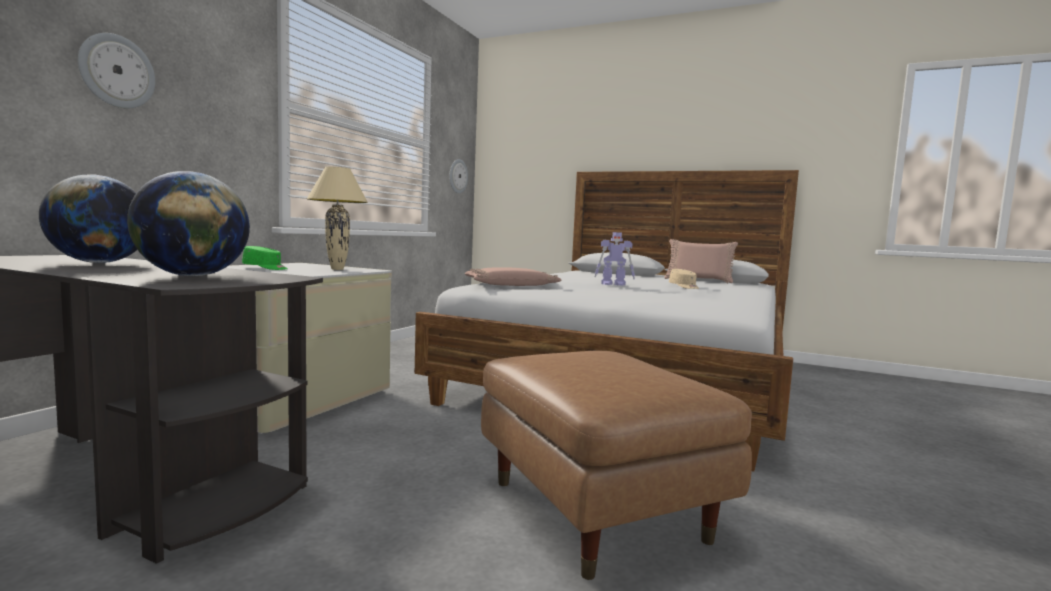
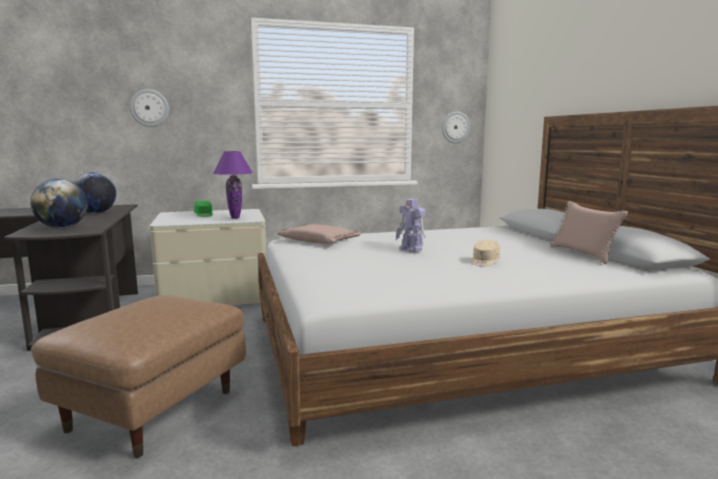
camera: 50 degrees right, 5 degrees up
beige table lamp [306,167,368,270] -> purple table lamp [213,151,253,219]

